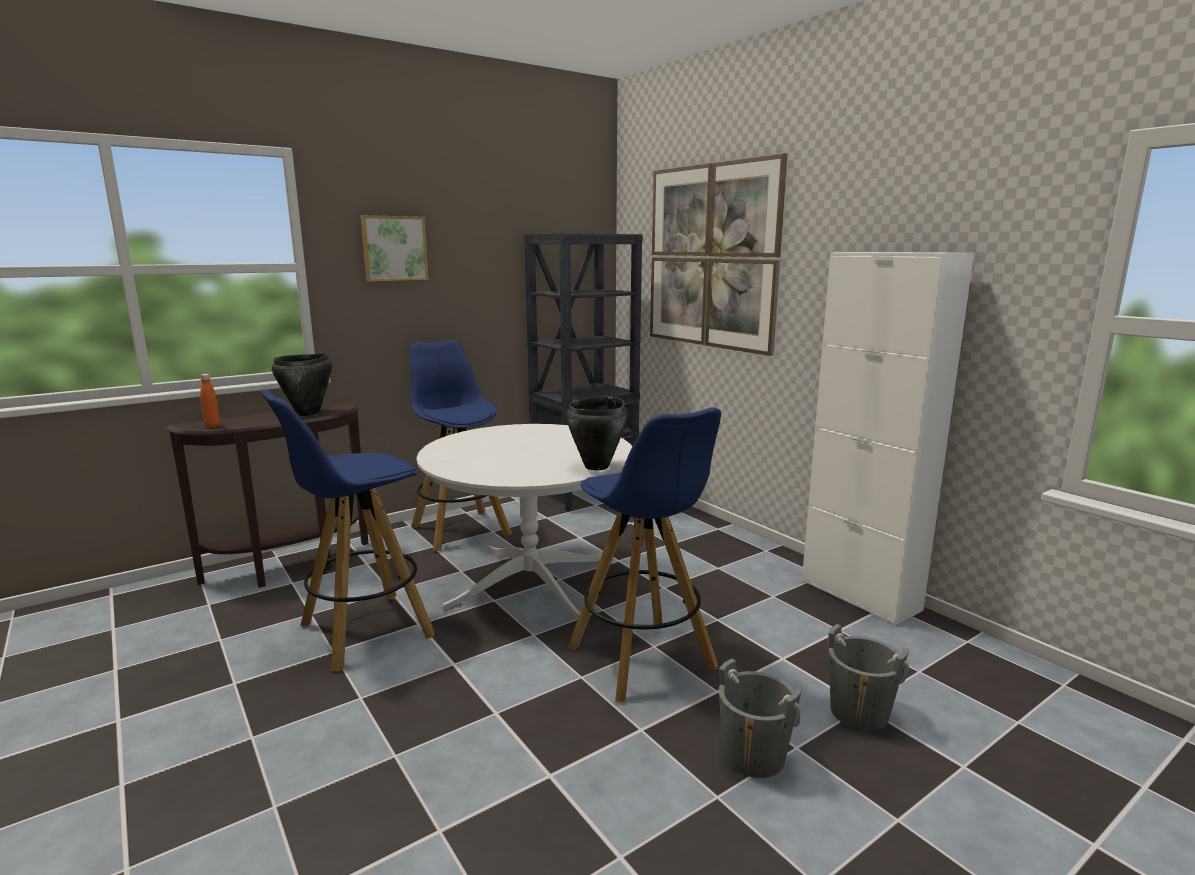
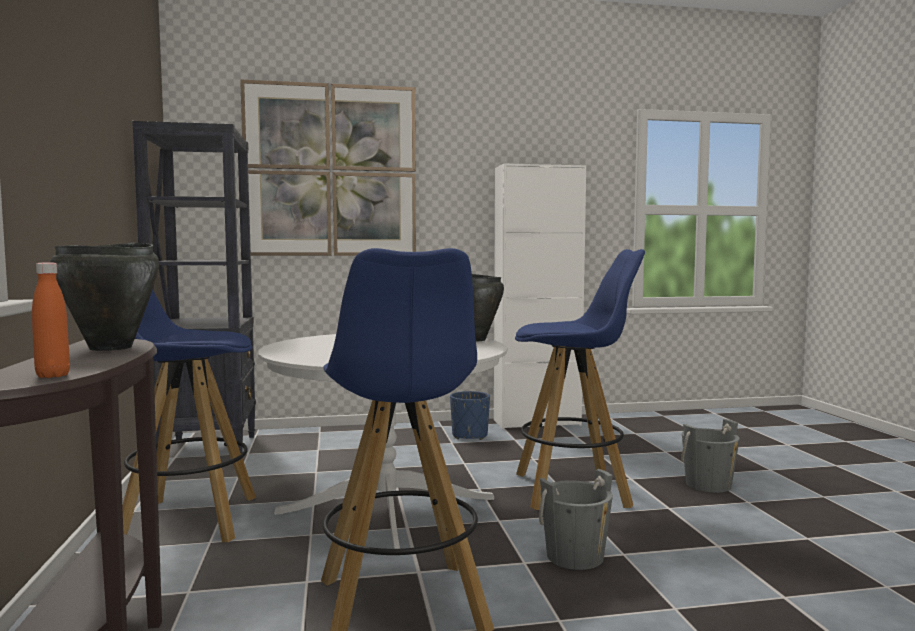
camera: 65 degrees left, 10 degrees down
picture [360,215,429,281] -> none
grey bucket [828,624,909,731] -> grey bucket moved to [539,469,613,570]
none -> blue planter [450,391,490,440]

